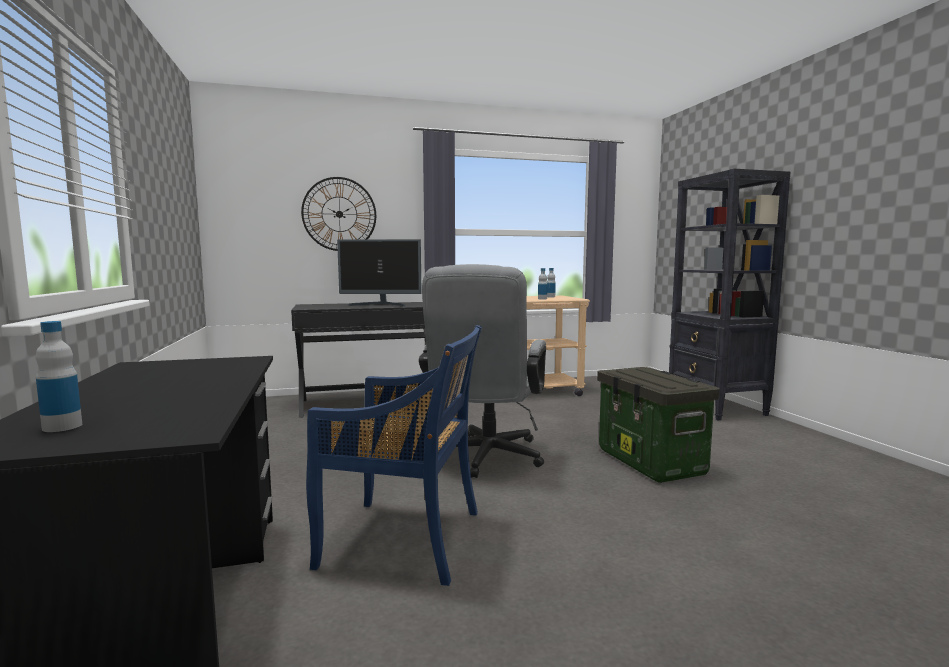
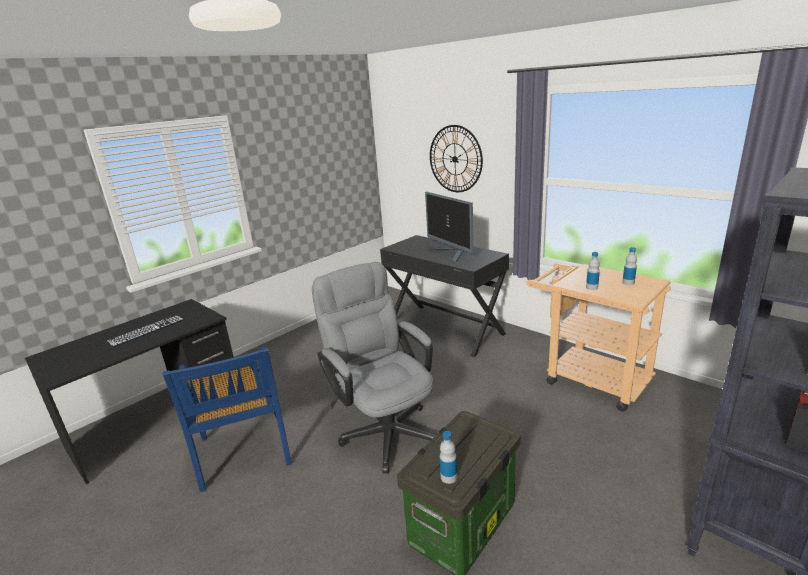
camera: 60 degrees right, 15 degrees up
bottle [36,321,82,432] -> bottle moved to [440,431,457,484]
grey office chair [419,264,546,478] -> grey office chair turned 75 degrees clockwise [312,262,436,473]
none -> keyboard [106,315,184,347]

